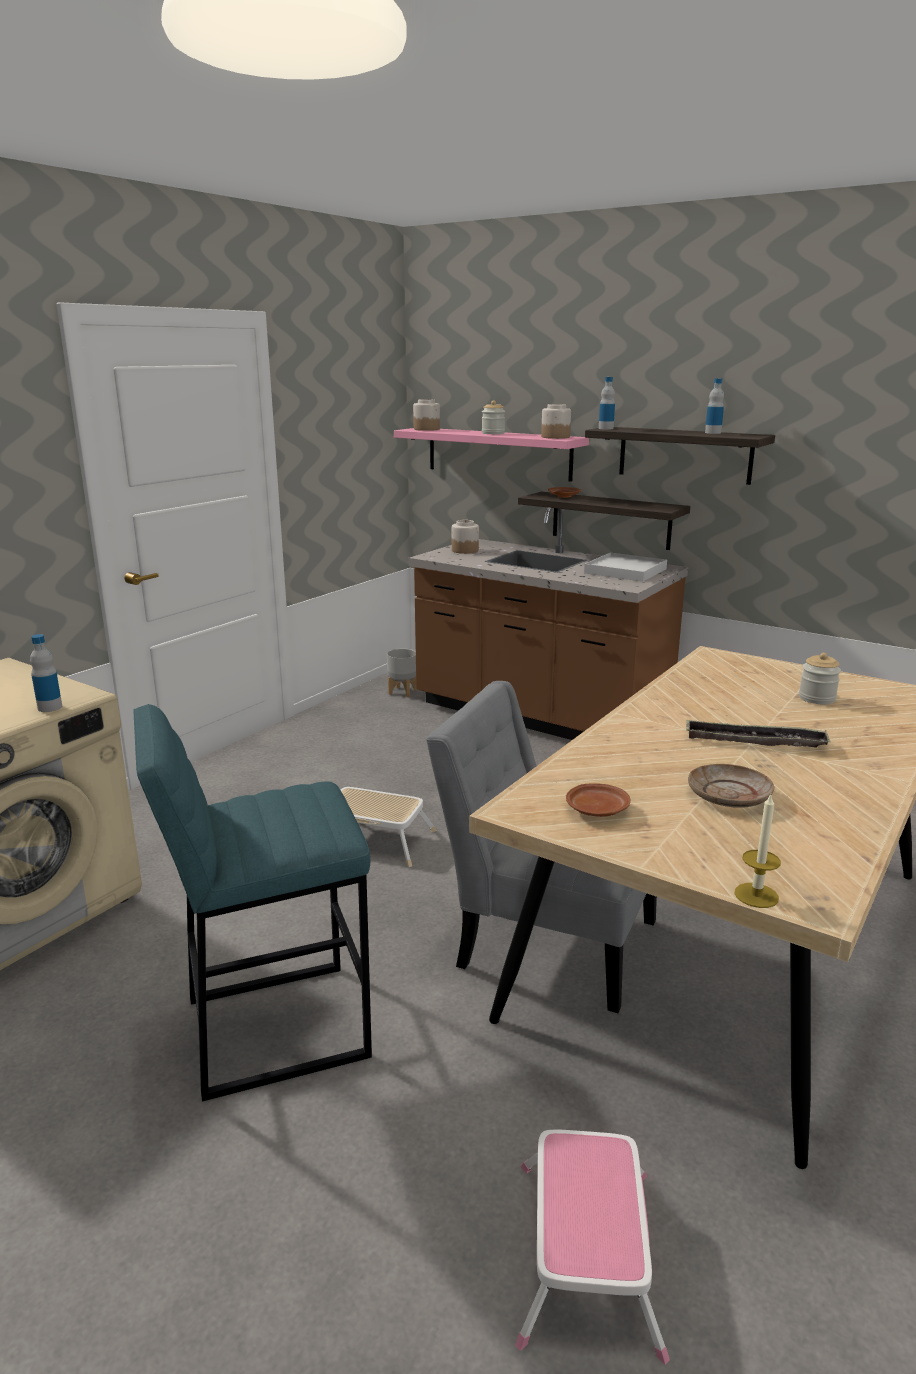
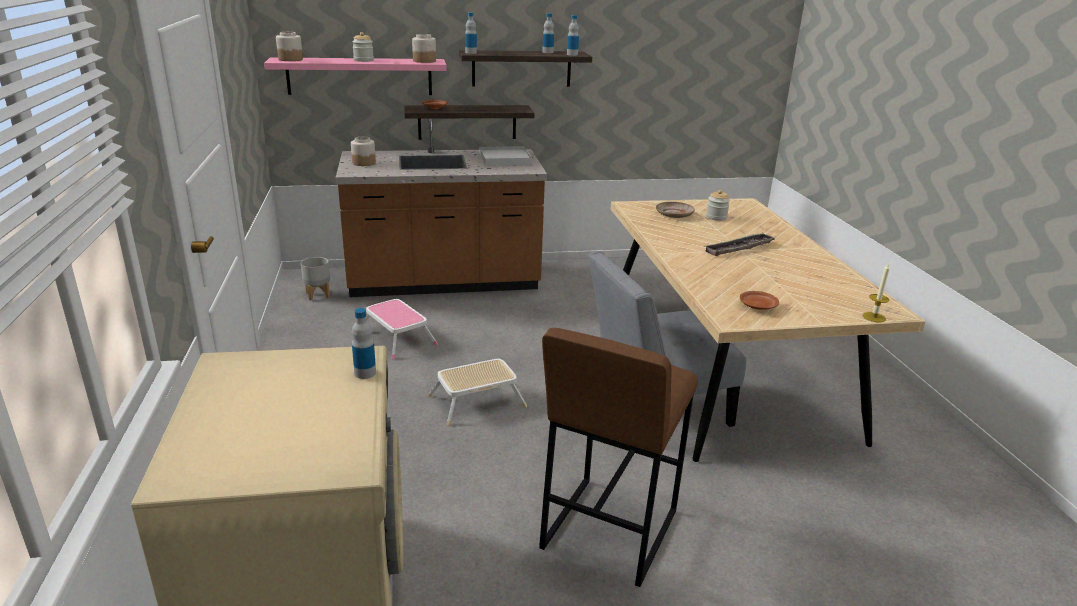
camera: 45 degrees left, 5 degrees up
turquoise stool [133,704,372,1101] -> brown stool [539,328,698,587]
pink step ladder [515,1130,670,1365] -> pink step ladder moved to [366,299,438,360]
beige plate [688,764,774,808] -> beige plate moved to [656,202,695,218]
none -> bottle [567,15,579,56]

